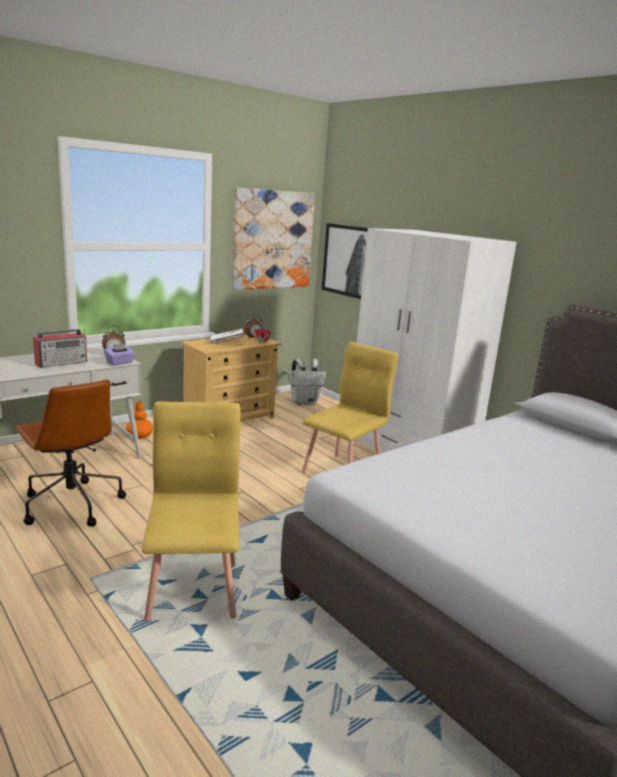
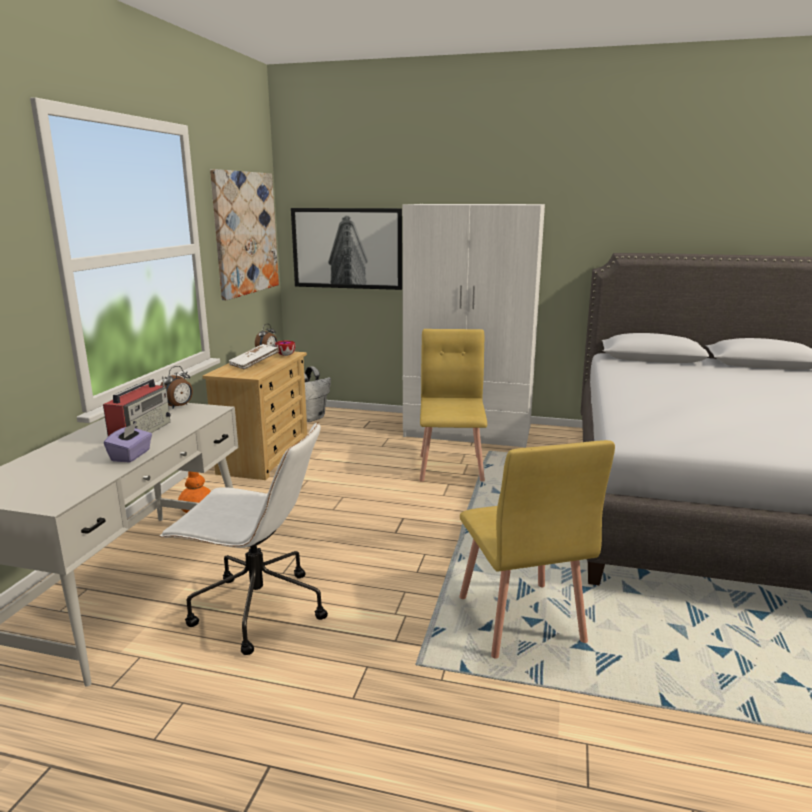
camera: 35 degrees left, 0 degrees up
brown office chair [13,380,126,527] -> white office chair [160,422,328,655]
purple tissue box [104,343,135,365] -> purple tissue box moved to [104,422,152,463]
yellow chair [142,401,241,621] -> yellow chair turned 150 degrees counterclockwise [459,440,615,659]

